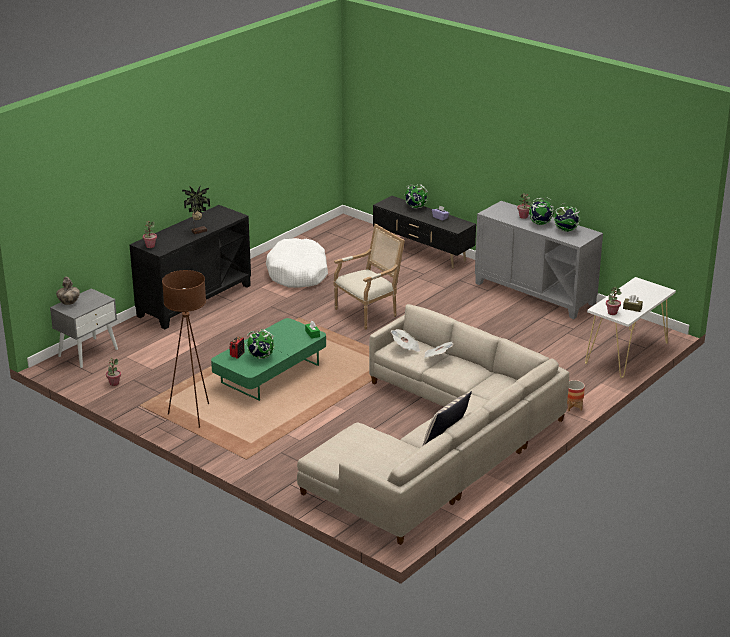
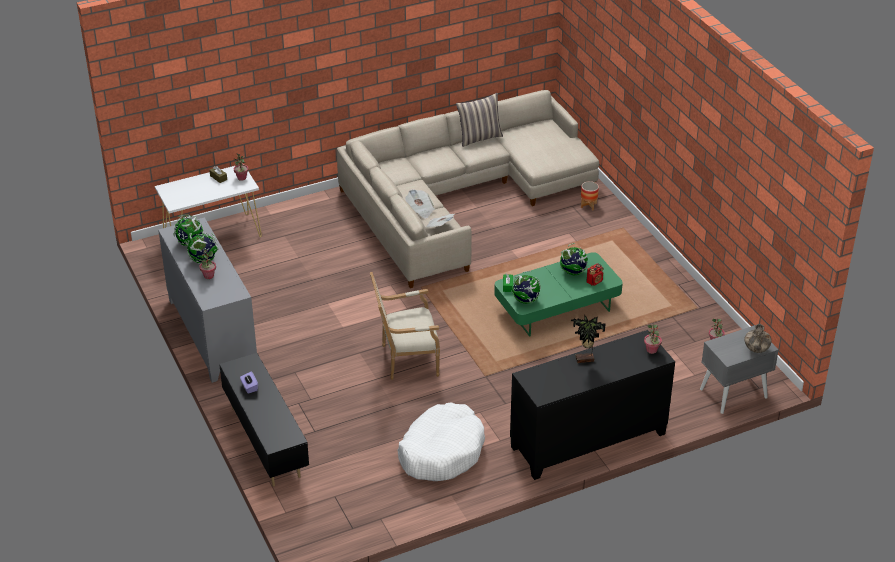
camera: 155 degrees left, 10 degrees up
brown floor lamp [162,270,209,428] -> none
globe [404,184,428,209] -> globe moved to [511,271,541,304]
planter [567,380,585,411] -> planter moved to [581,181,599,211]

